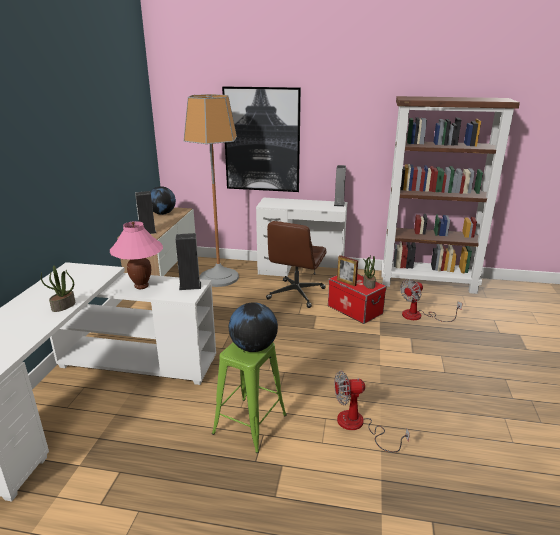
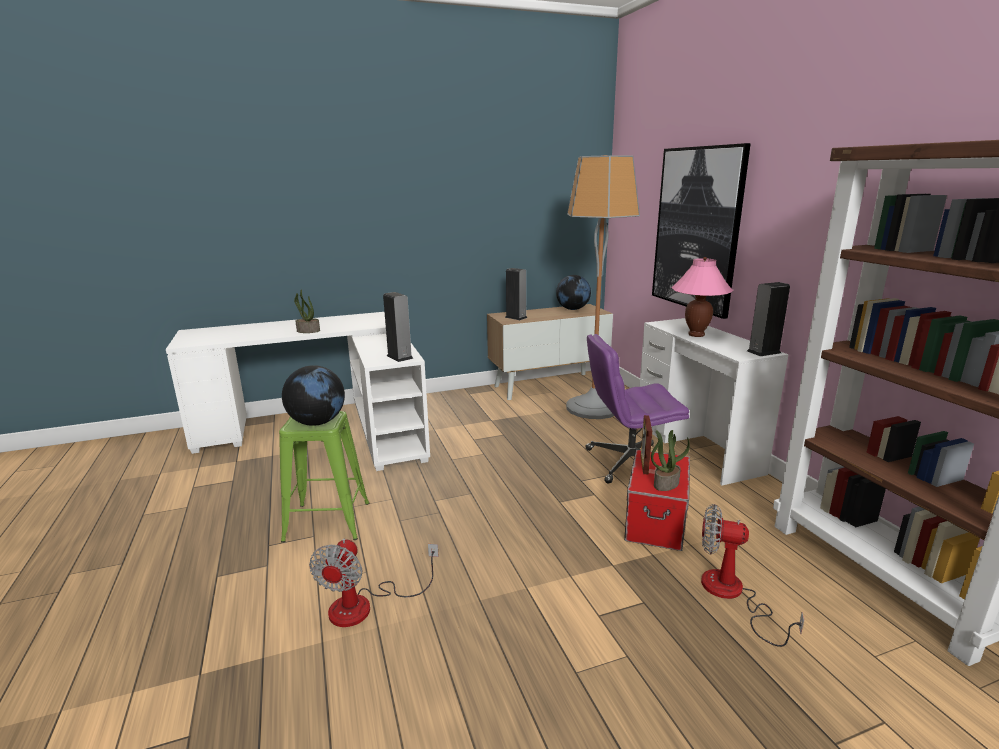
camera: 60 degrees right, 5 degrees down
pink table lamp [110,221,163,289] -> pink table lamp moved to [671,257,734,337]
brown office chair [266,221,327,308] -> purple office chair [586,334,689,484]
fan [334,371,410,452] -> fan turned 135 degrees counterclockwise [309,539,439,627]

